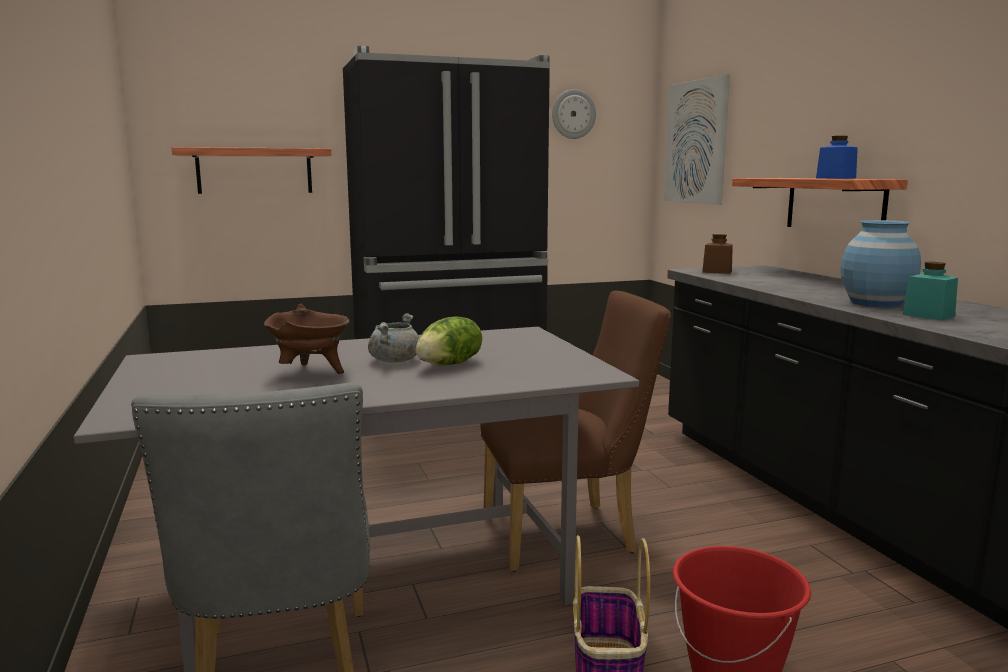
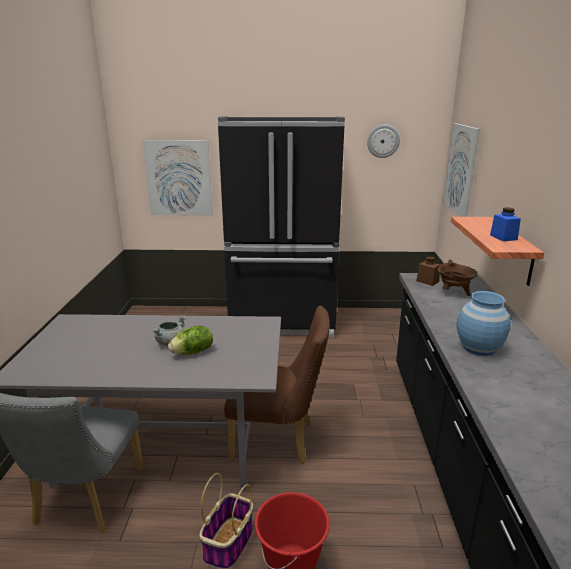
camera: 20 degrees right, 10 degrees up
shelf [171,147,332,194] -> picture [143,140,213,215]
brown cooking pot [264,304,350,374] -> brown cooking pot moved to [438,259,478,296]
turquoise jar [902,262,958,321] -> none

